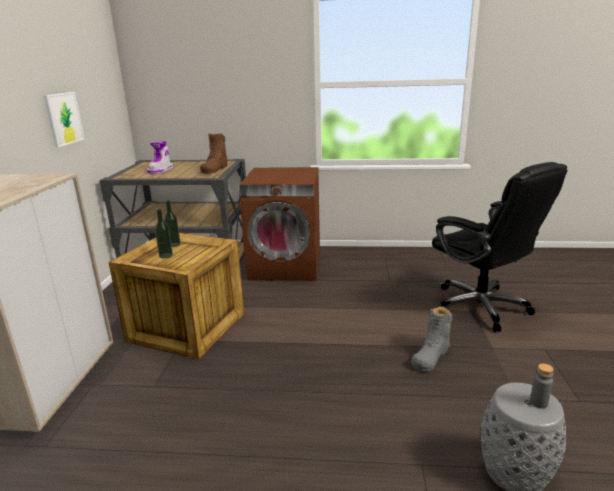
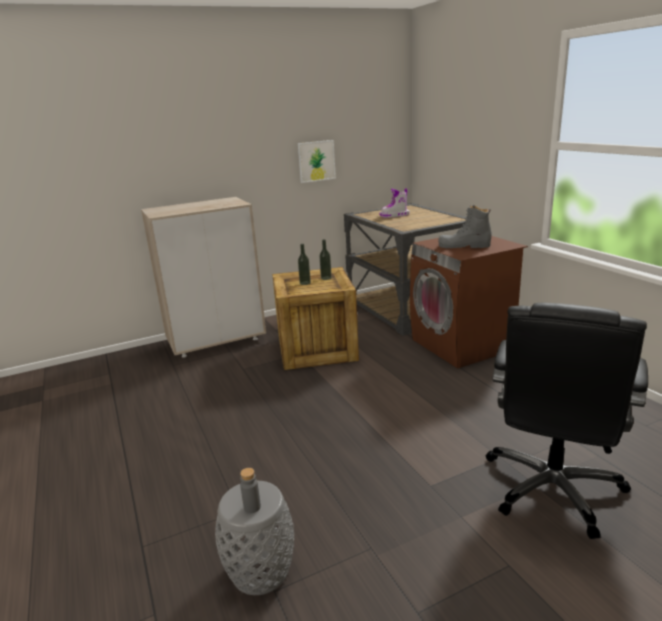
camera: 60 degrees right, 0 degrees up
brown boot [200,134,228,174] -> none
grey boot [411,306,452,372] -> grey boot moved to [438,205,492,248]

